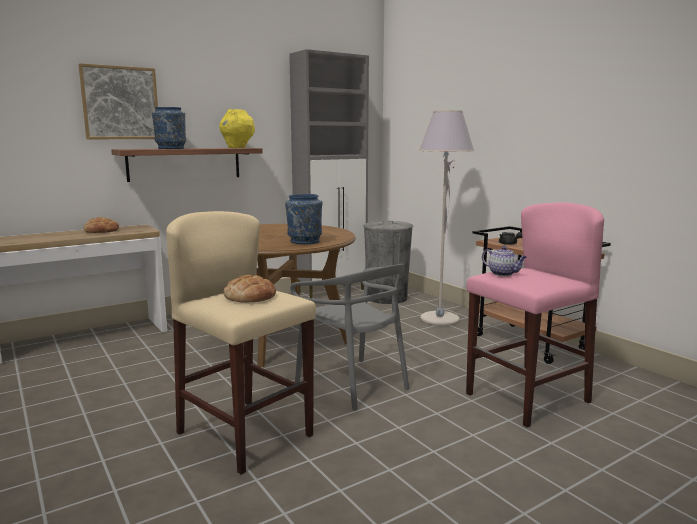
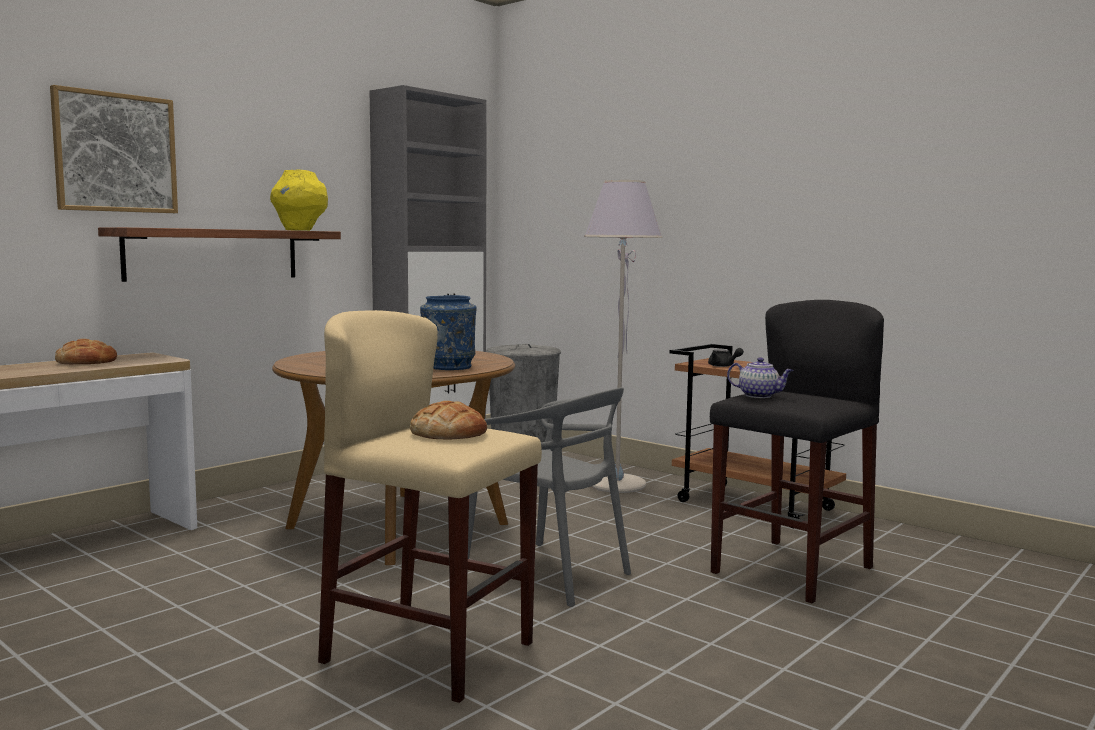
camera: 15 degrees left, 5 degrees down
blue vase [152,107,186,149] -> none
pink stool [466,202,604,427] -> black stool [710,300,884,603]

